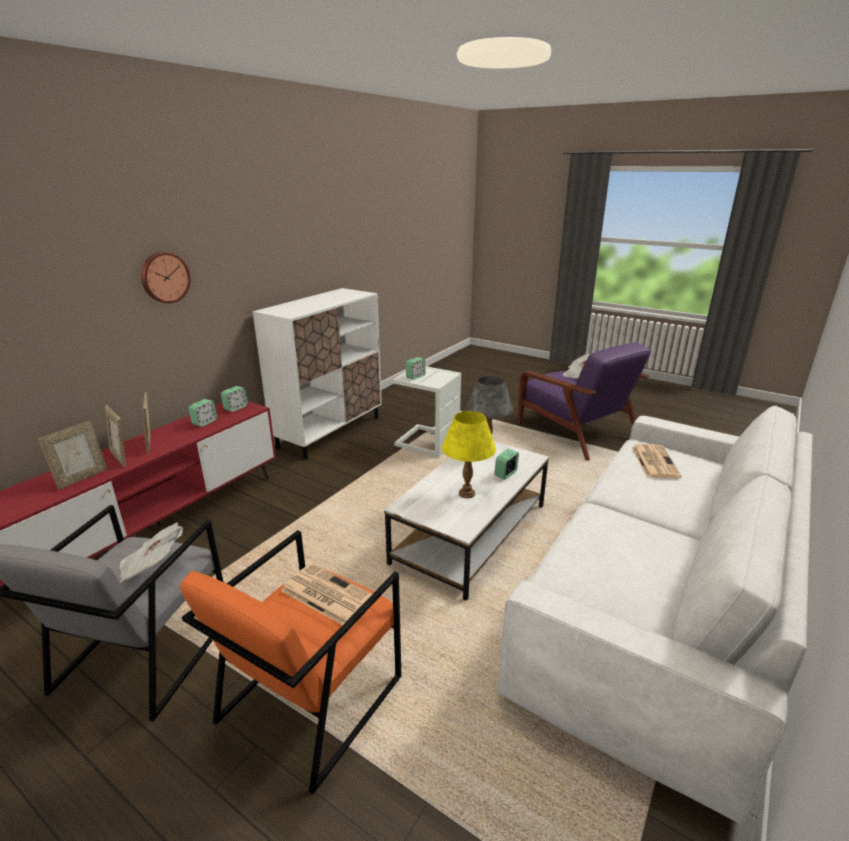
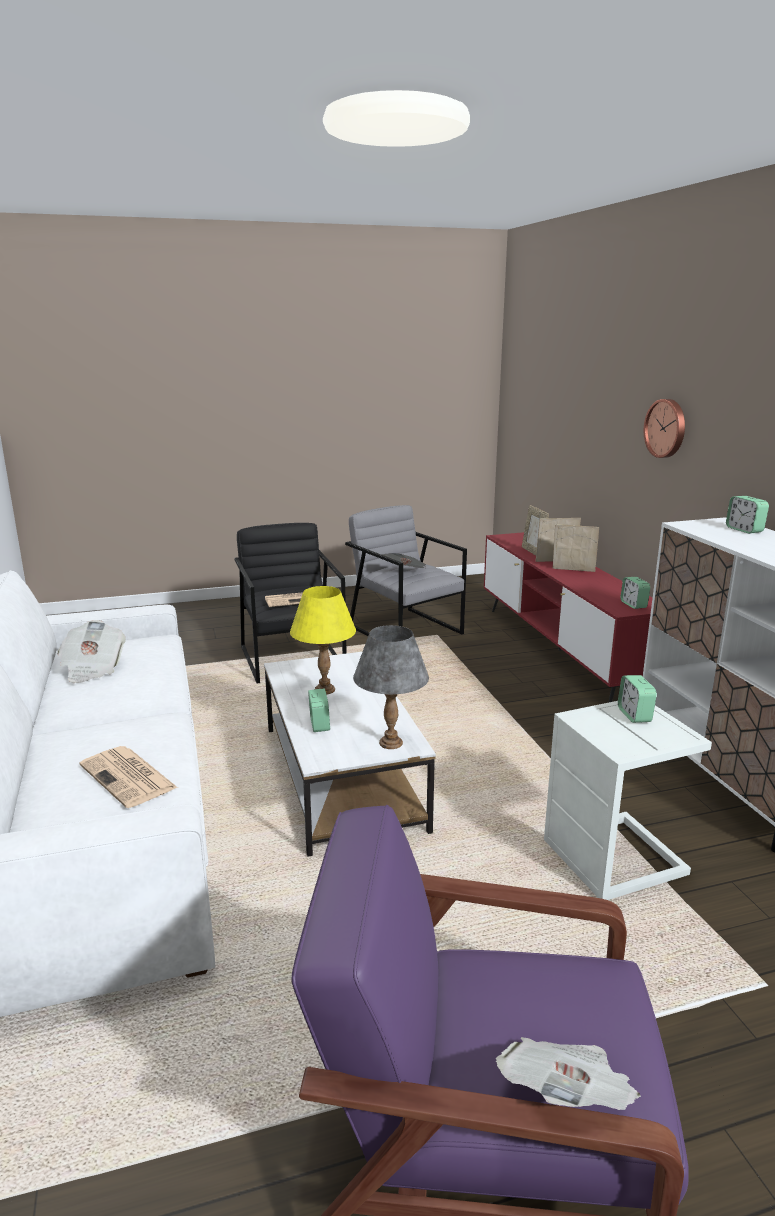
camera: 130 degrees right, 5 degrees down
orange armchair [180,530,401,795] -> black armchair [234,523,347,683]
alarm clock [189,399,217,427] -> alarm clock moved to [726,496,769,534]
none -> newspaper [58,620,126,683]

